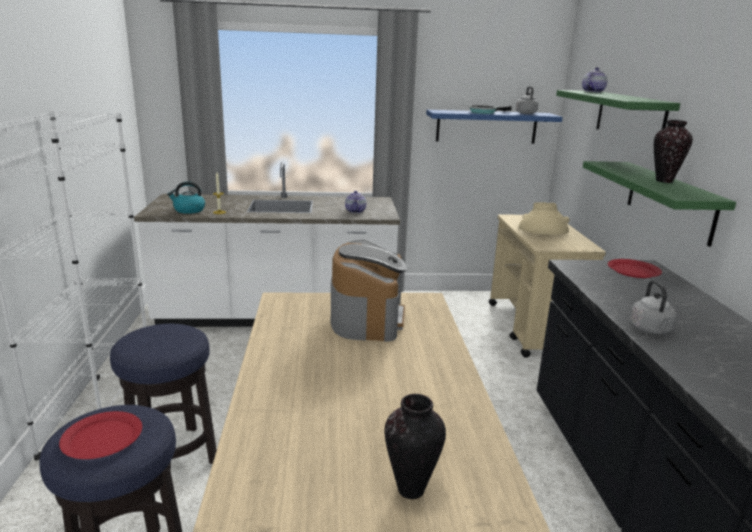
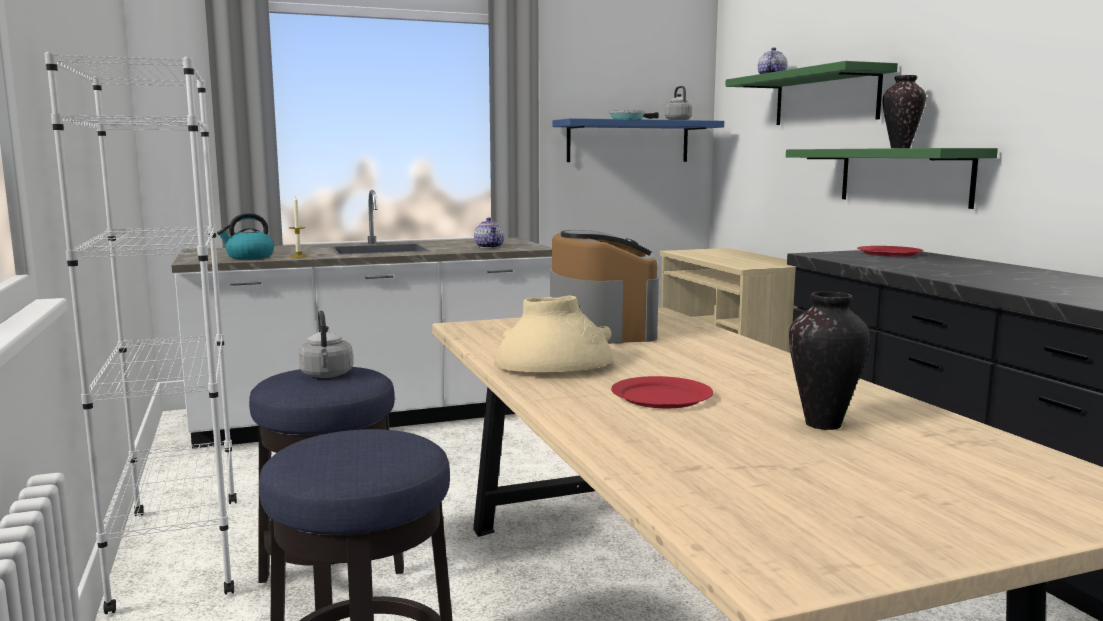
camera: 15 degrees left, 10 degrees down
red plate [59,411,142,459] -> red plate moved to [611,376,713,408]
beige vase [518,202,570,235] -> beige vase moved to [494,295,614,372]
grey kettle [630,280,677,334] -> grey kettle moved to [299,311,353,378]

